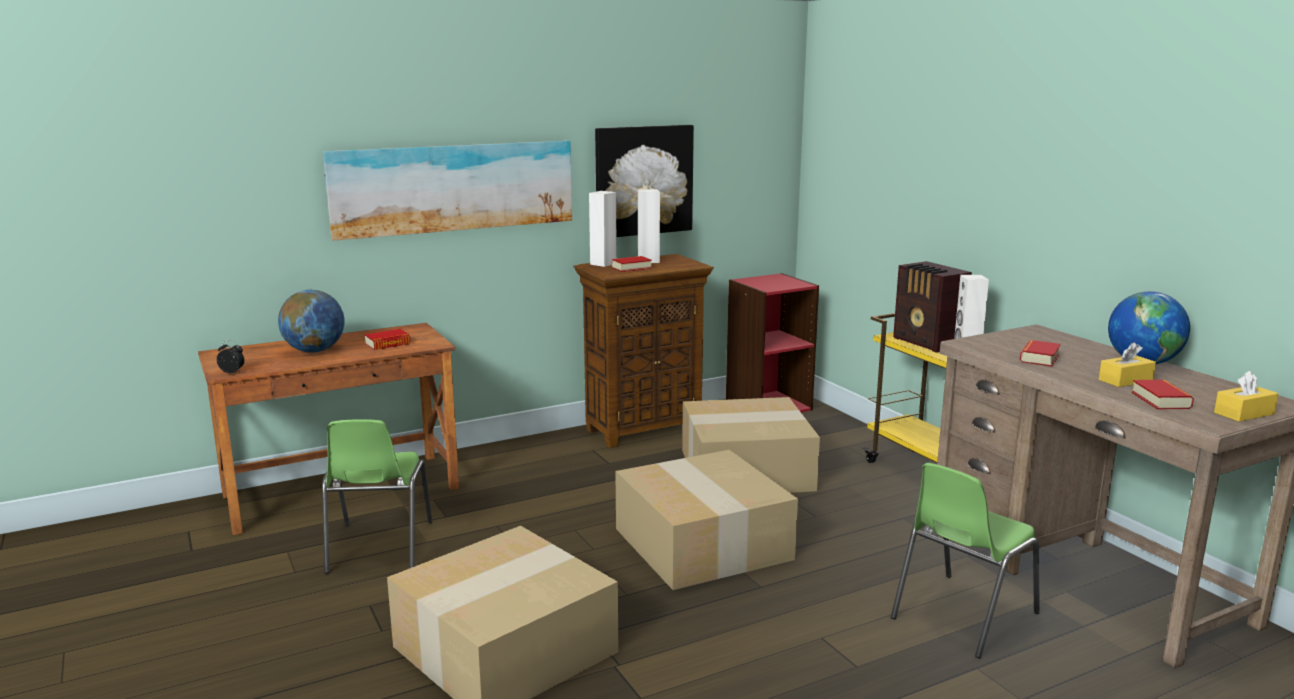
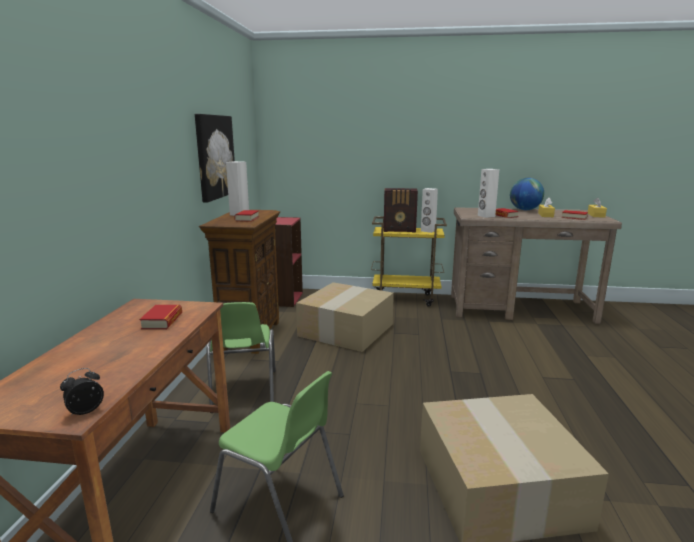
camera: 55 degrees left, 0 degrees up
globe [278,290,345,353] -> none
picture [323,141,572,240] -> none
white speaker [589,191,617,267] -> white speaker moved to [478,169,499,218]
cardboard box [615,450,798,590] -> none
green chair [891,463,1040,659] -> green chair moved to [206,302,276,413]

